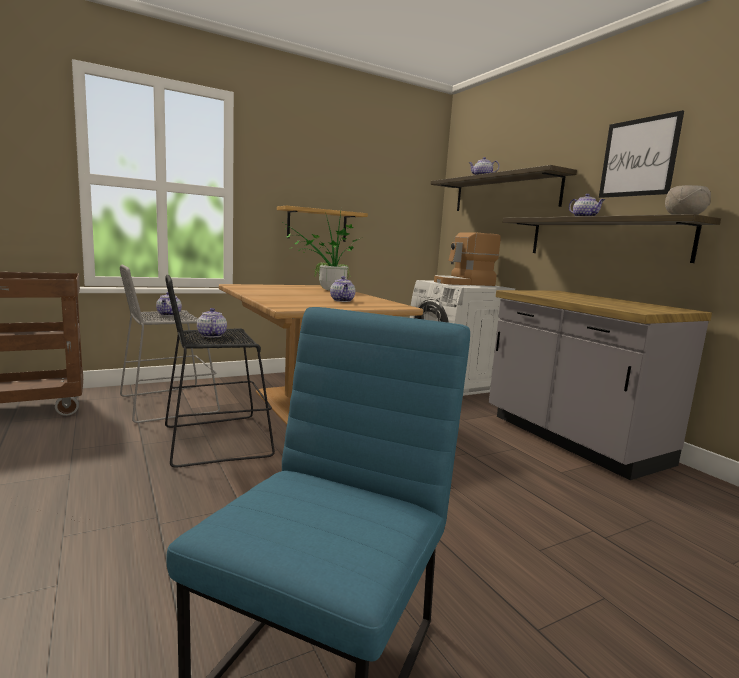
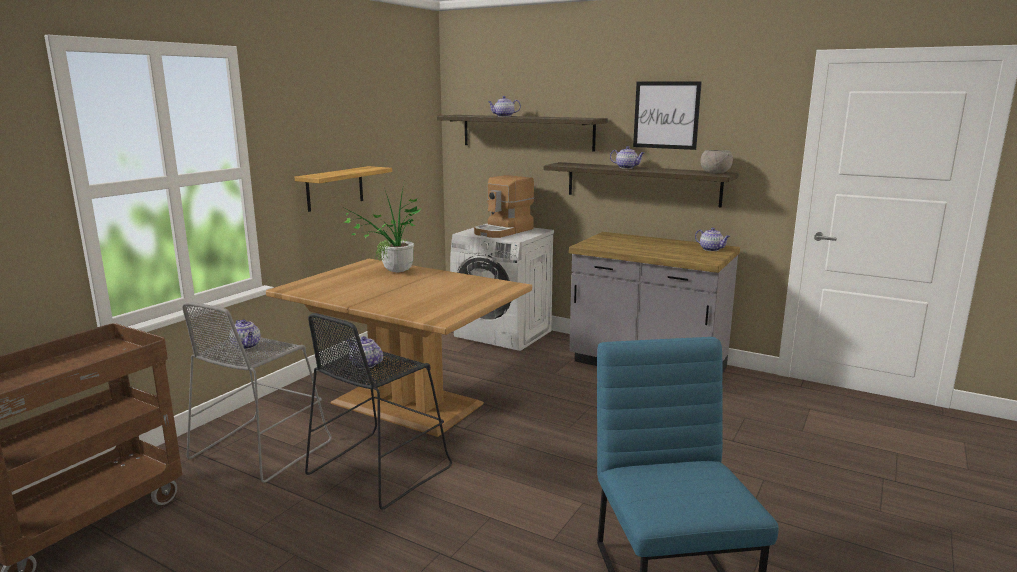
camera: 30 degrees left, 5 degrees up
teapot [330,276,355,302] -> teapot moved to [695,227,730,251]

